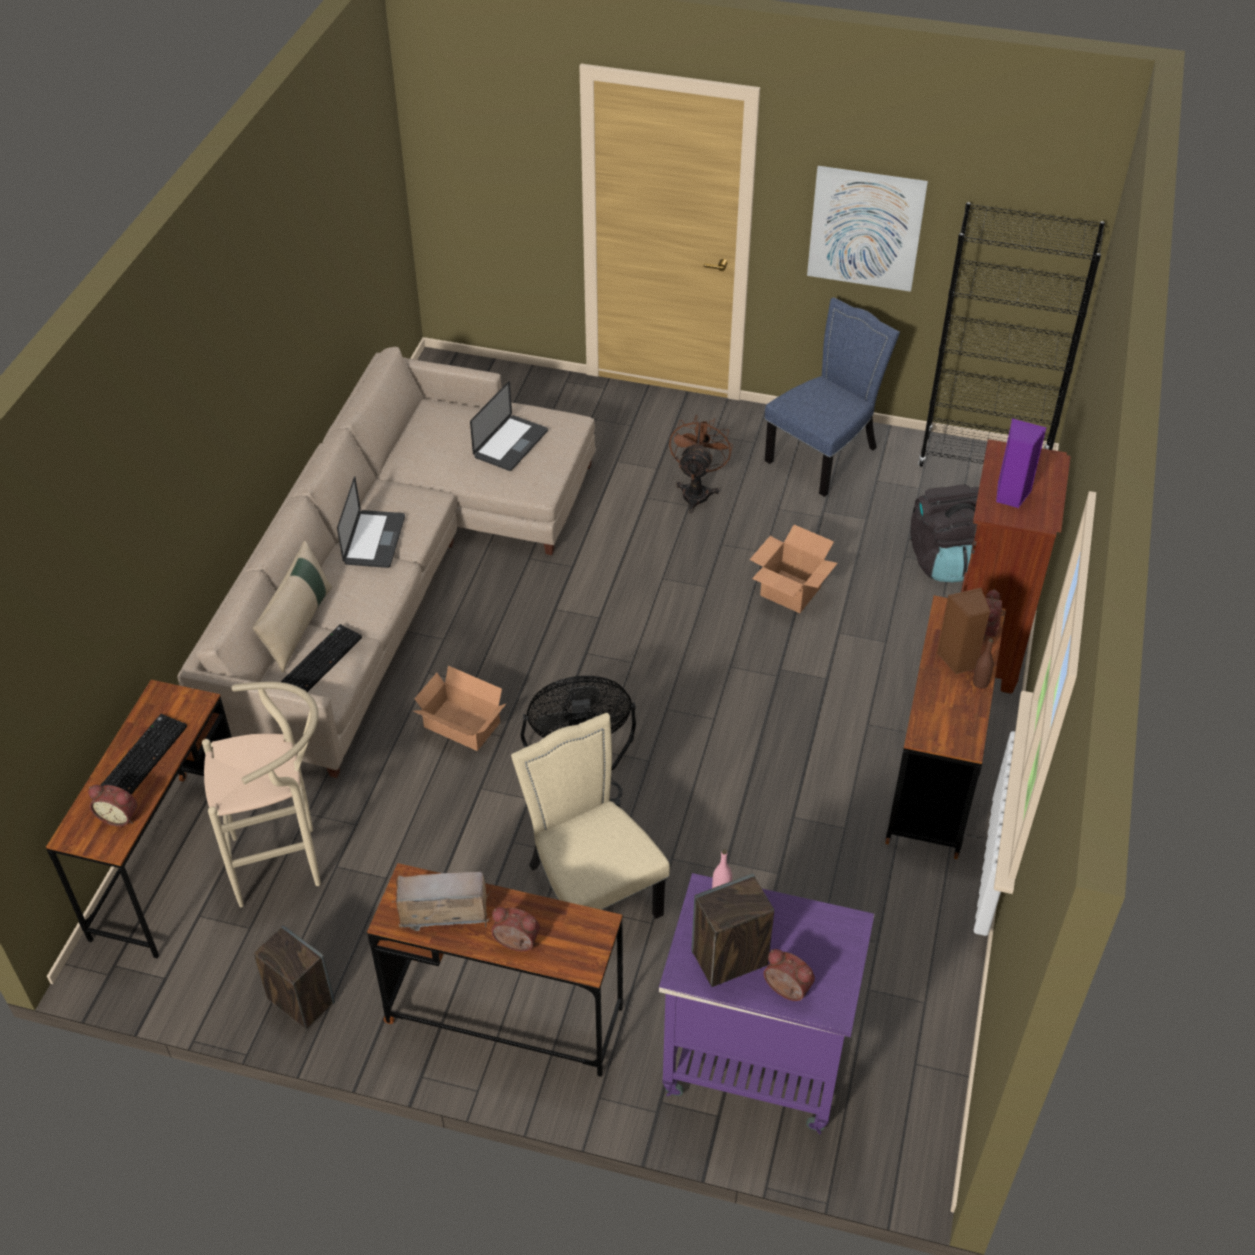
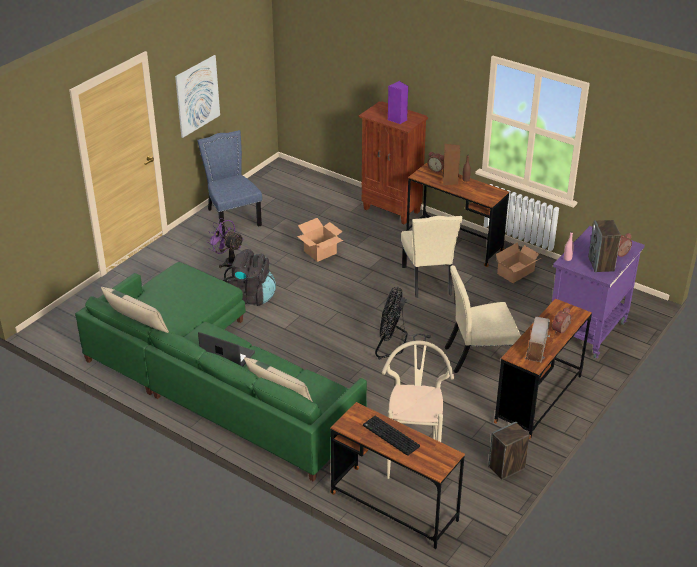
camera: 70 degrees left, 10 degrees down
alarm clock [88,785,138,827] -> none
beige sofa [177,347,596,778] -> green sofa [75,262,367,481]
keyboard [281,624,362,692] -> none
cardboard box [413,666,507,751] -> cardboard box moved to [496,242,541,283]
laptop [470,381,548,471] -> none
brown fan [669,414,733,513] -> purple fan [208,218,243,268]
black backpack [910,484,979,582] -> black backpack moved to [223,249,276,306]
black bookcase [918,202,1105,467] -> none
none -> beige pillow [101,287,169,333]
none -> beige chair [401,216,463,298]

